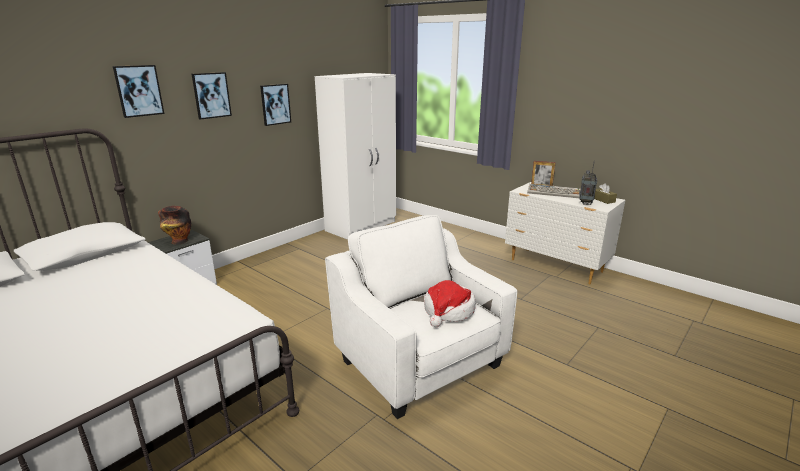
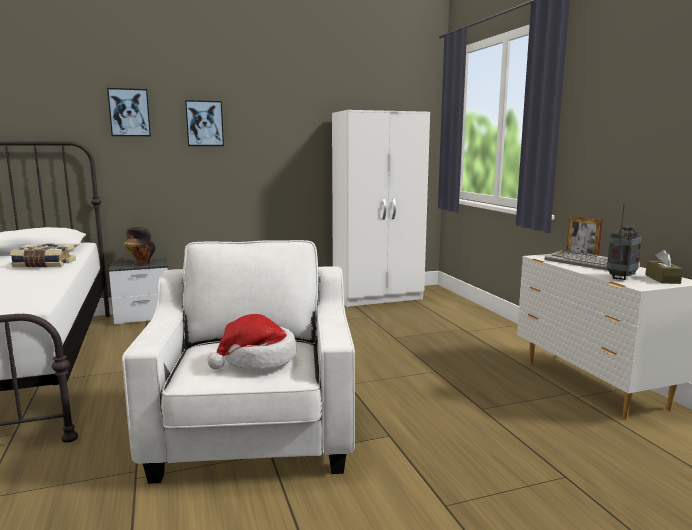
camera: 30 degrees right, 10 degrees down
picture [260,84,291,126] -> none
none -> book [10,244,76,268]

